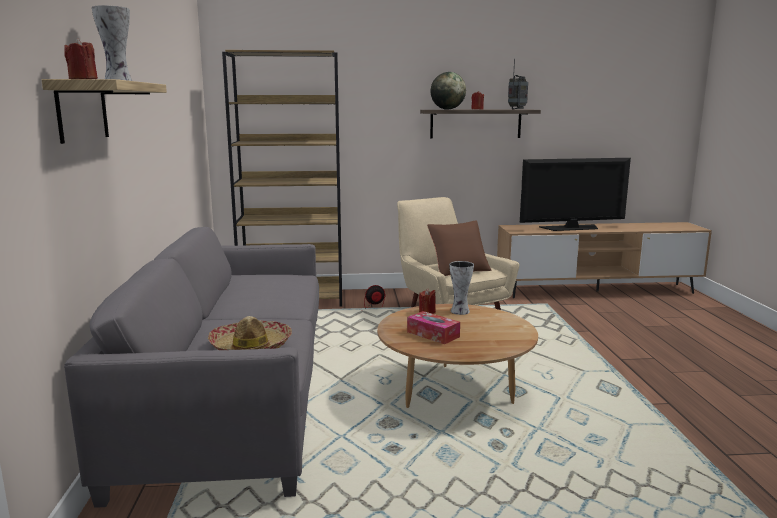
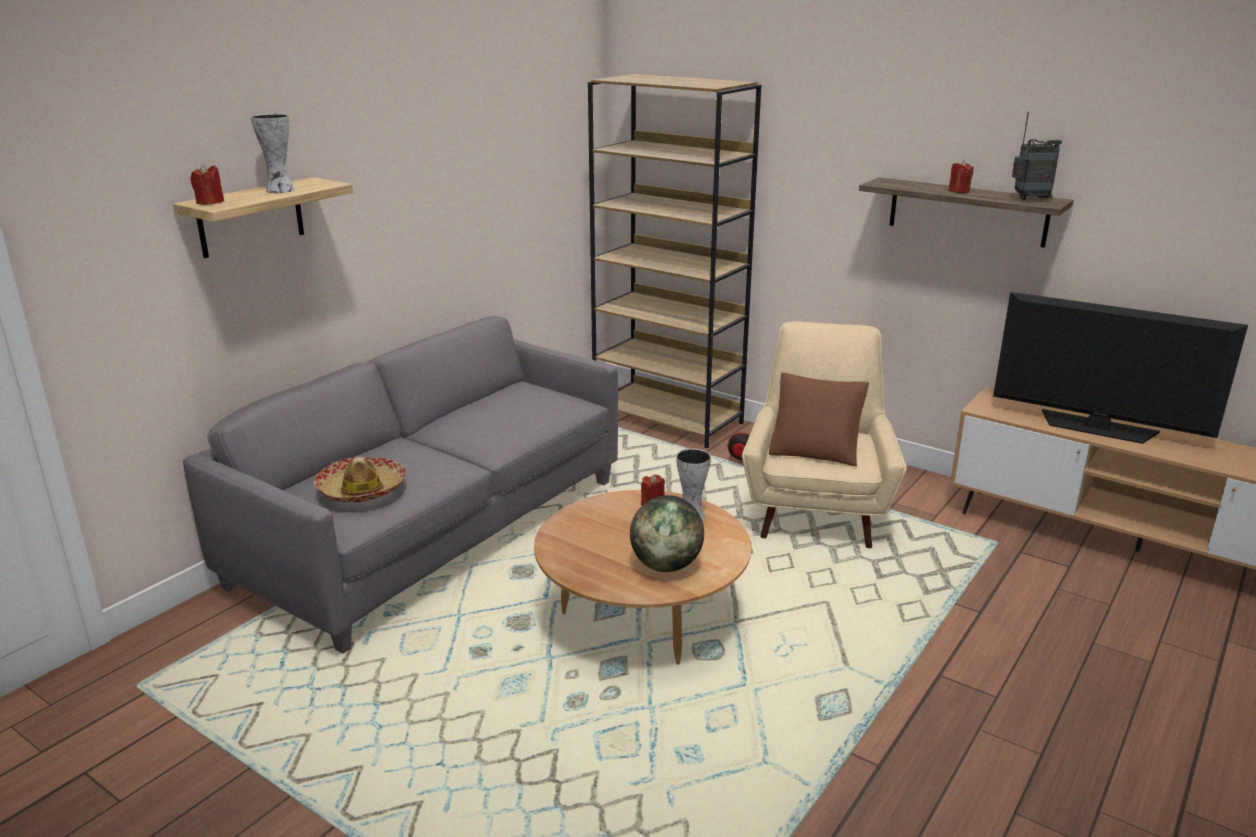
camera: 40 degrees right, 10 degrees up
tissue box [407,311,460,344] -> none
globe [431,72,466,110] -> globe moved to [630,495,704,572]

